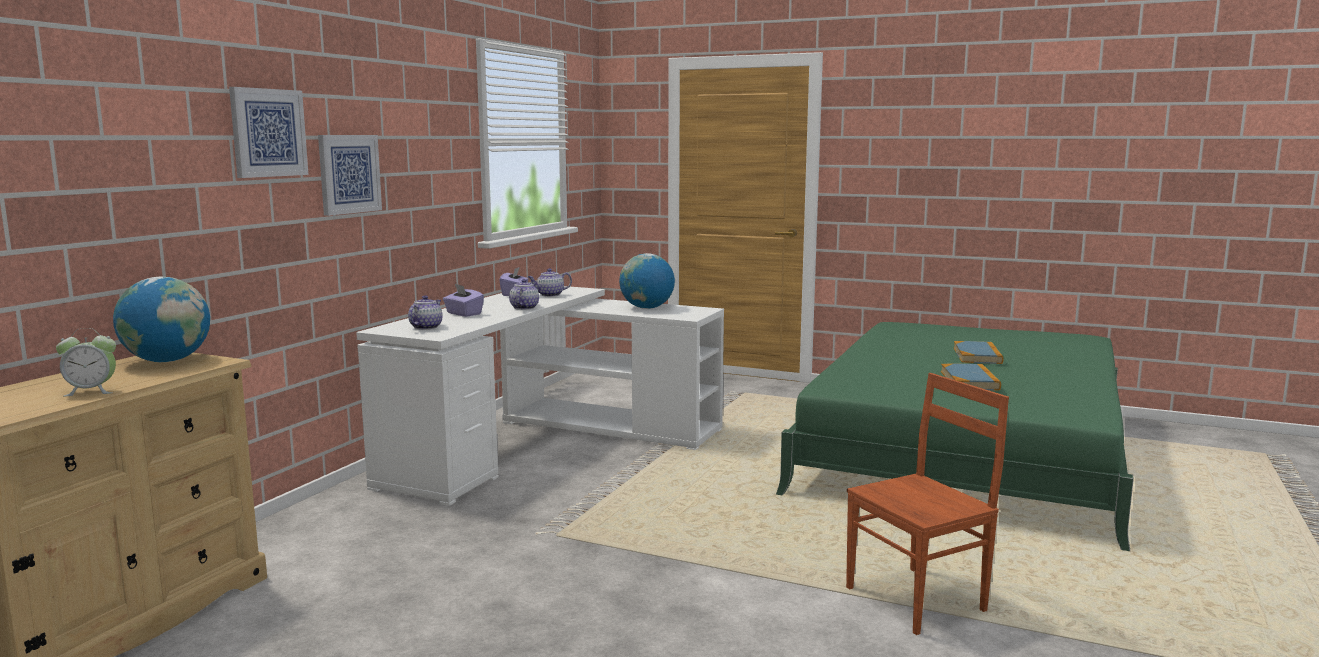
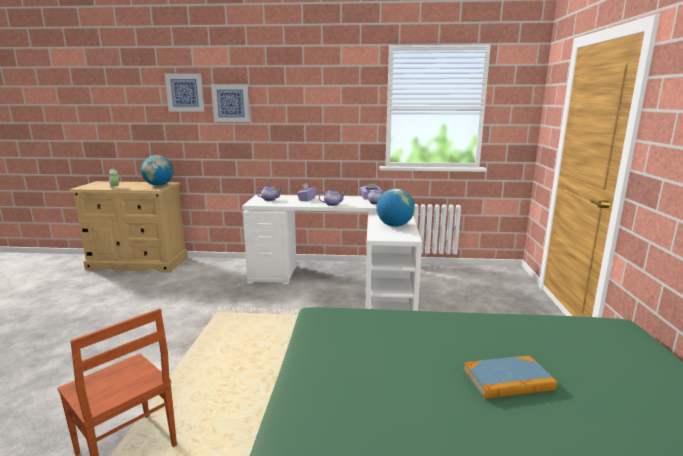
camera: 70 degrees right, 5 degrees up
picture [318,135,382,216] -> picture moved to [165,73,204,112]
book [941,363,1001,391] -> none

